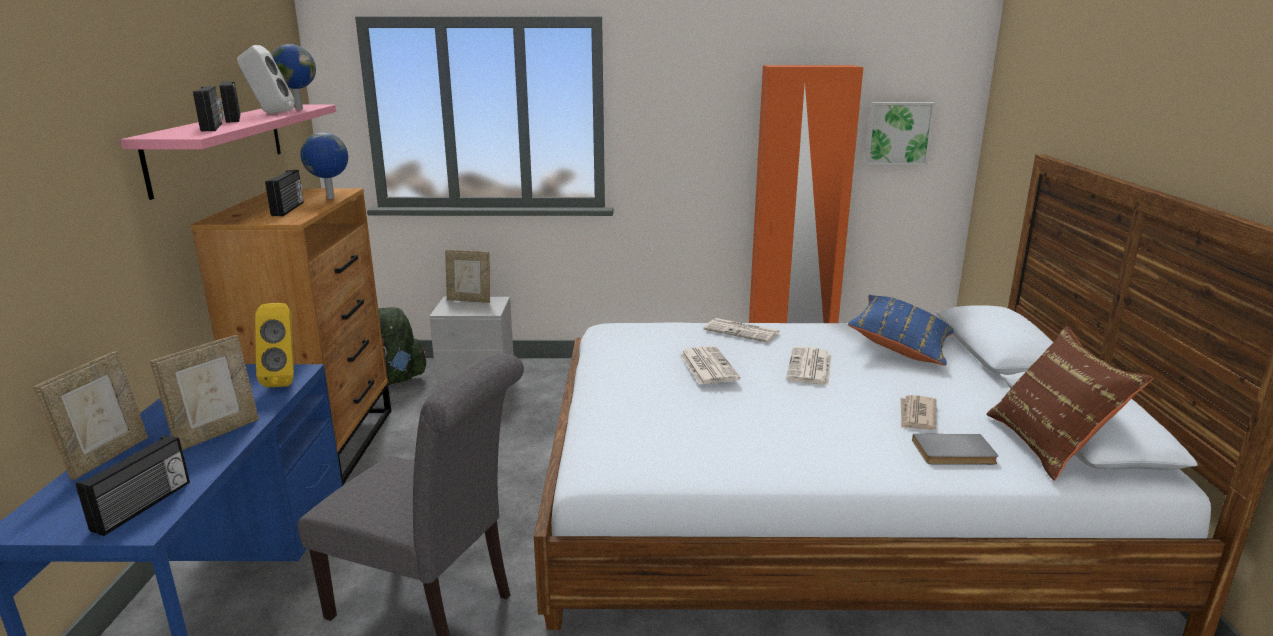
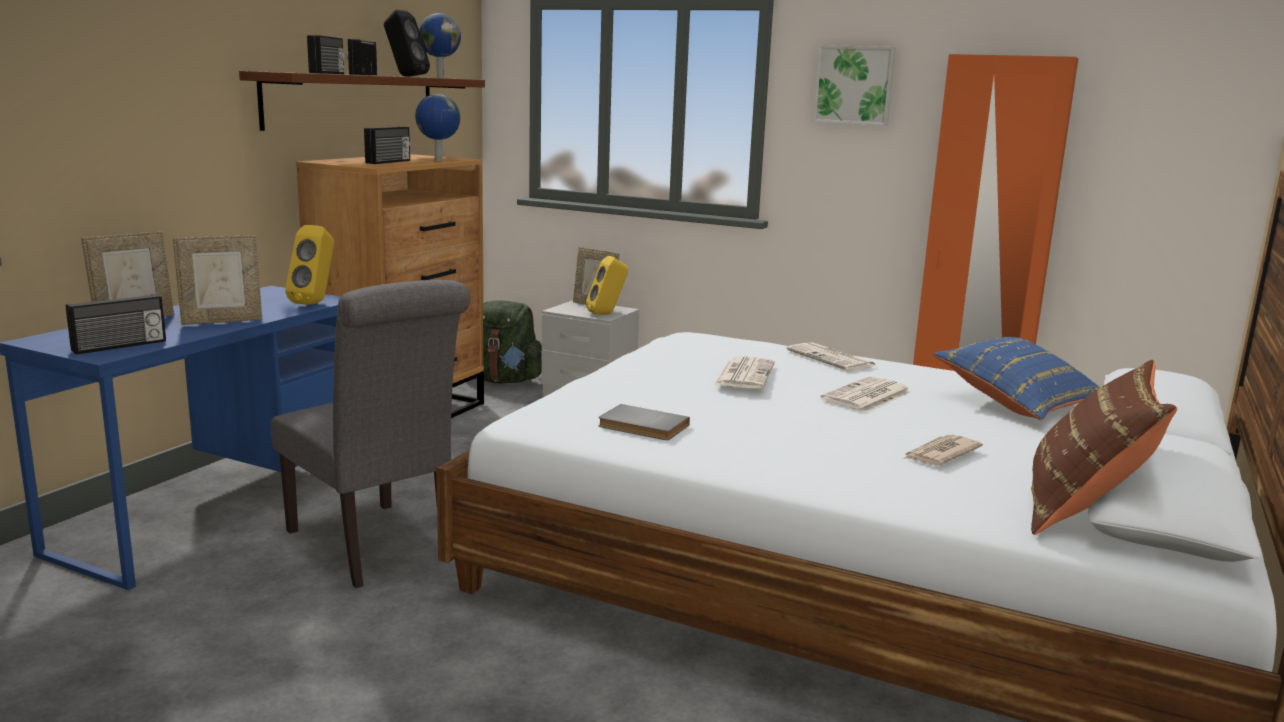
camera: 25 degrees right, 5 degrees down
pink shelf [120,105,336,200] -> brown shelf [239,71,485,131]
white speaker [237,45,295,114] -> black speaker [384,9,430,77]
picture [865,102,935,165] -> picture moved to [813,45,896,126]
grey book [912,434,998,465] -> grey book moved to [599,404,690,440]
none -> yellow speaker [586,256,628,315]

